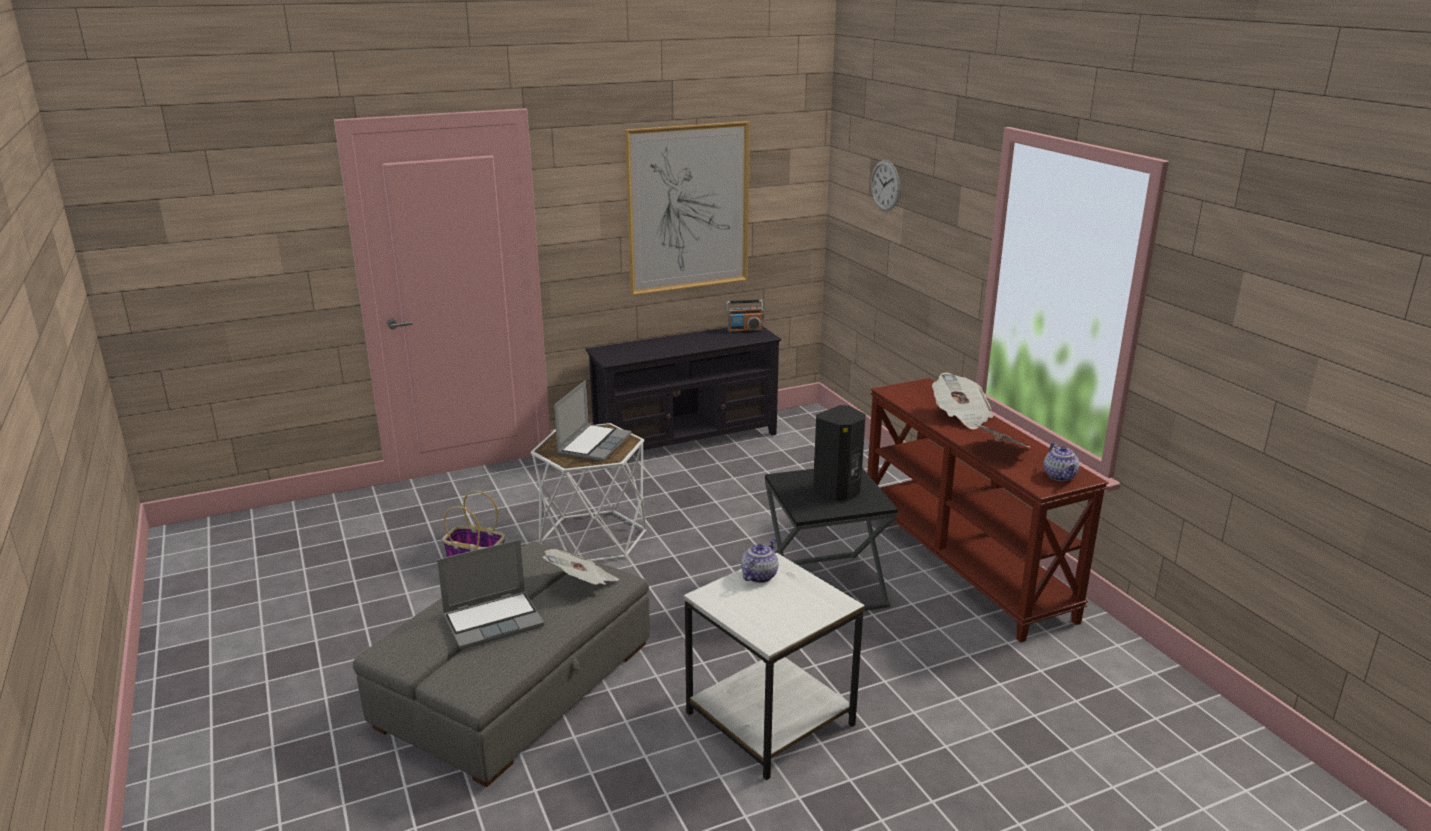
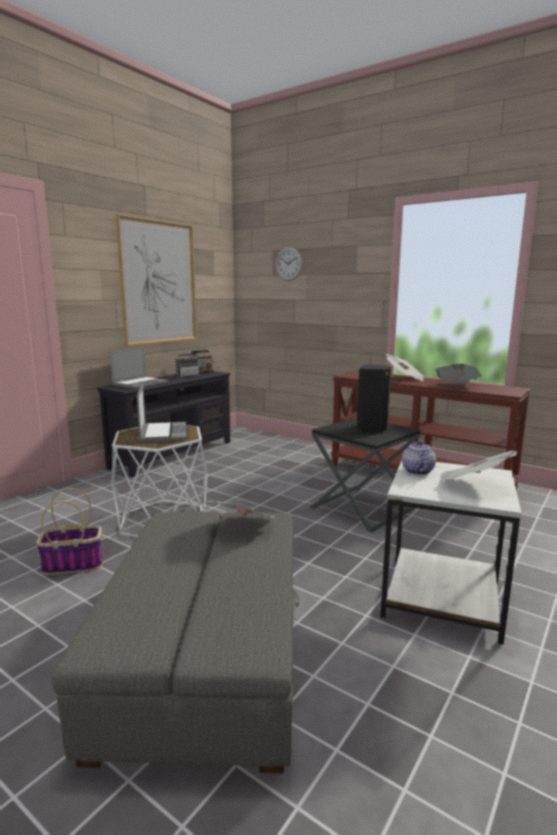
camera: 30 degrees left, 10 degrees down
laptop [437,539,544,650] -> laptop moved to [110,346,168,389]
teapot [1044,443,1079,481] -> none
none -> radio [176,347,199,377]
none -> newspaper [438,451,518,483]

